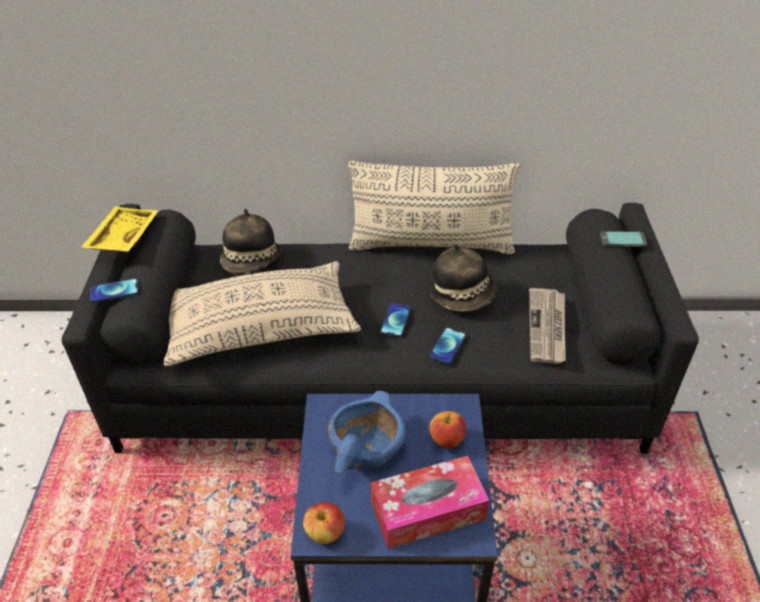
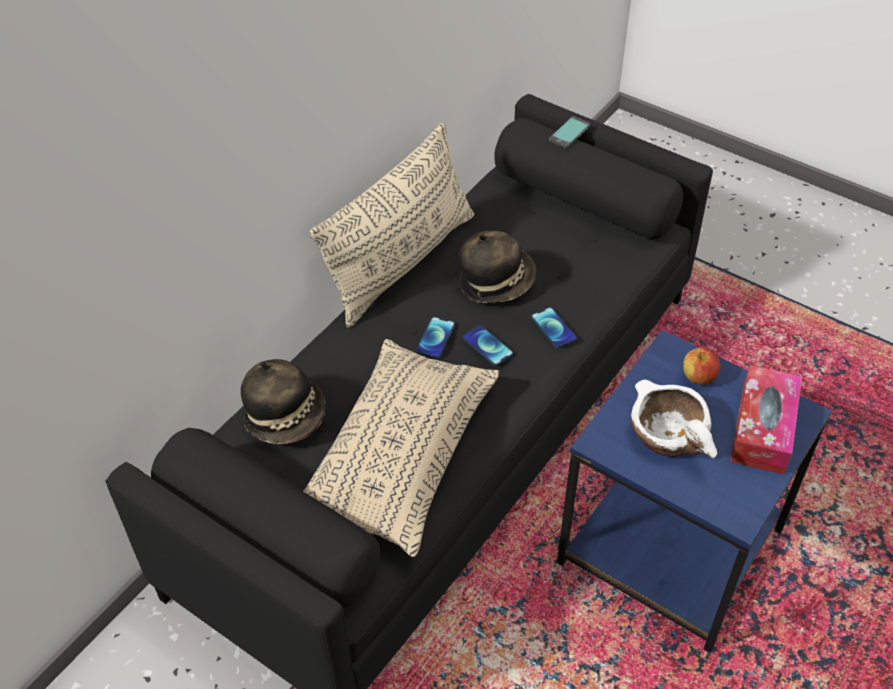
camera: 55 degrees left, 5 degrees up
yellow tray [81,206,159,252] -> none
phone [90,279,139,303] -> phone moved to [416,317,455,359]
apple [303,502,345,544] -> none
blue bowl [328,391,406,474] -> white bowl [631,380,717,458]
newspaper [529,288,566,364] -> none

